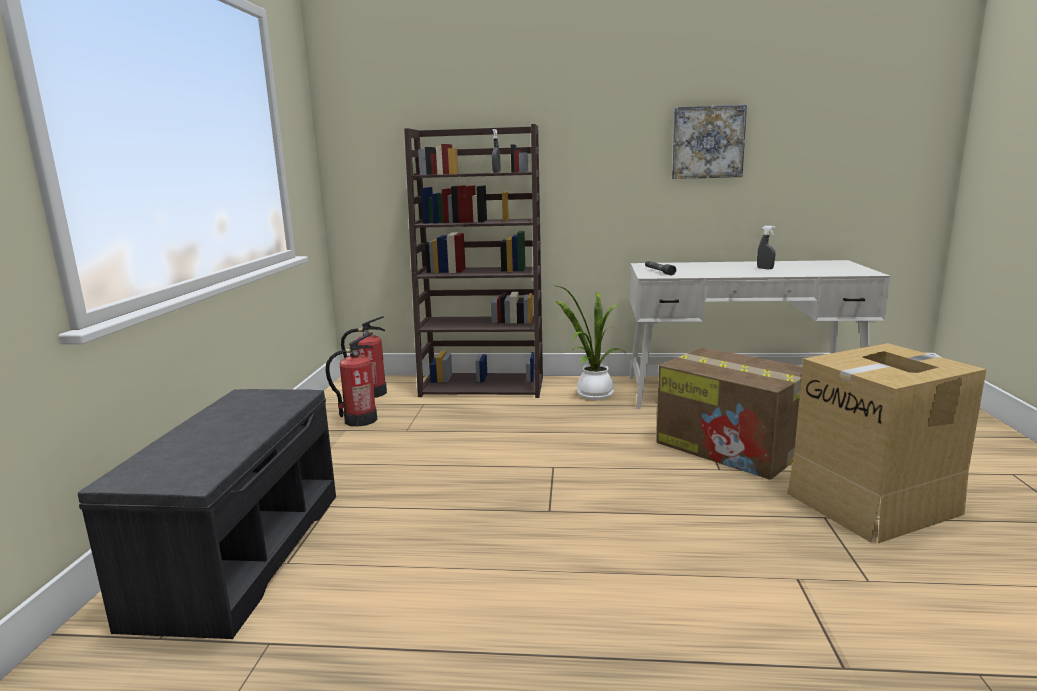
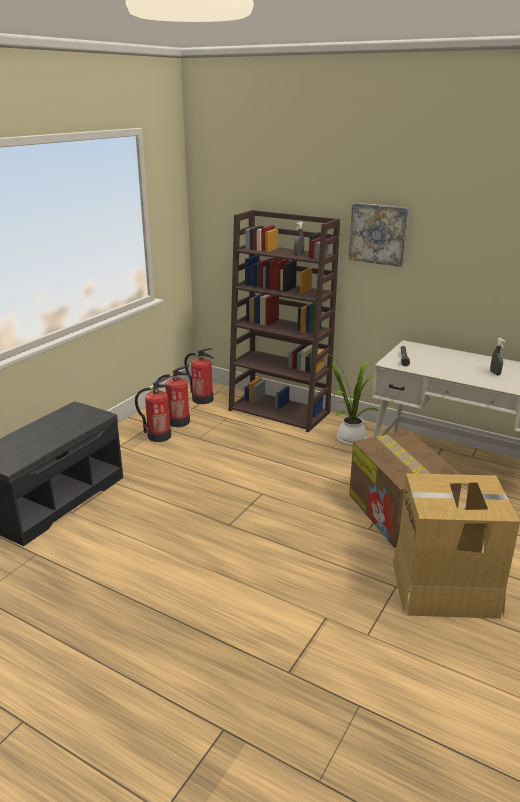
camera: 25 degrees right, 10 degrees up
picture [672,105,747,179] -> picture moved to [349,203,409,267]
none -> fire extinguisher [135,376,171,442]

